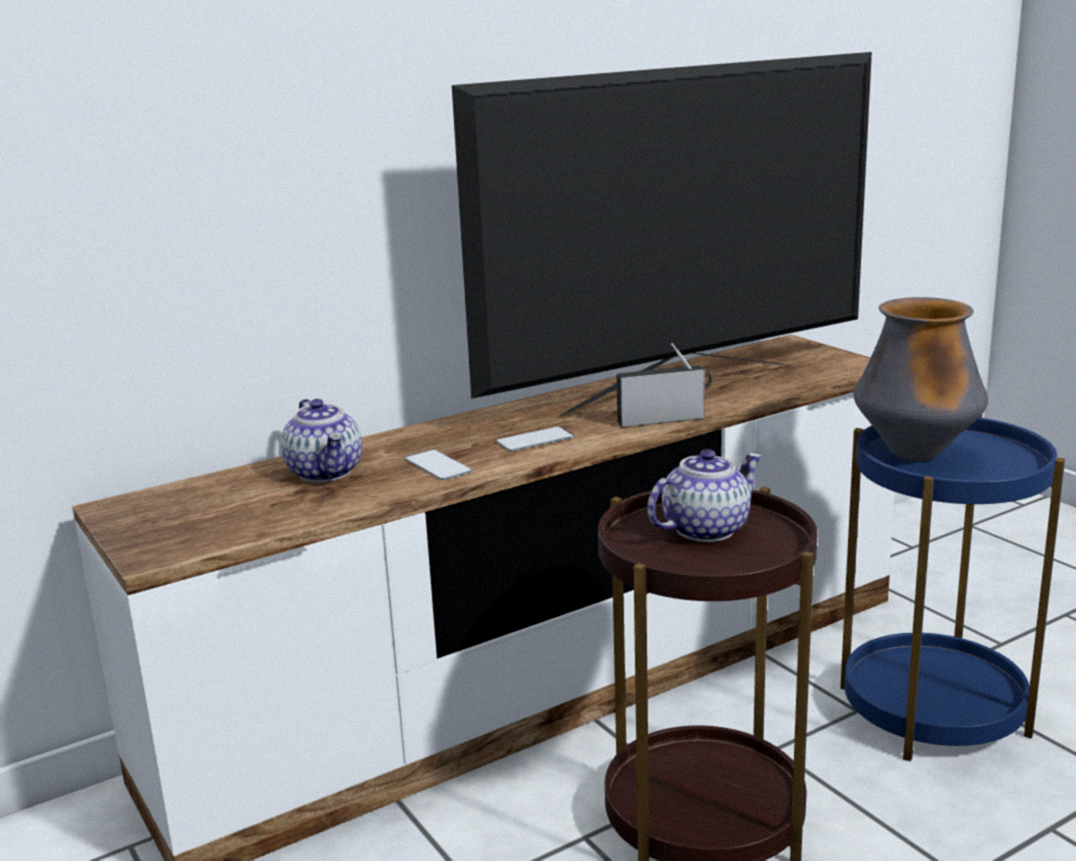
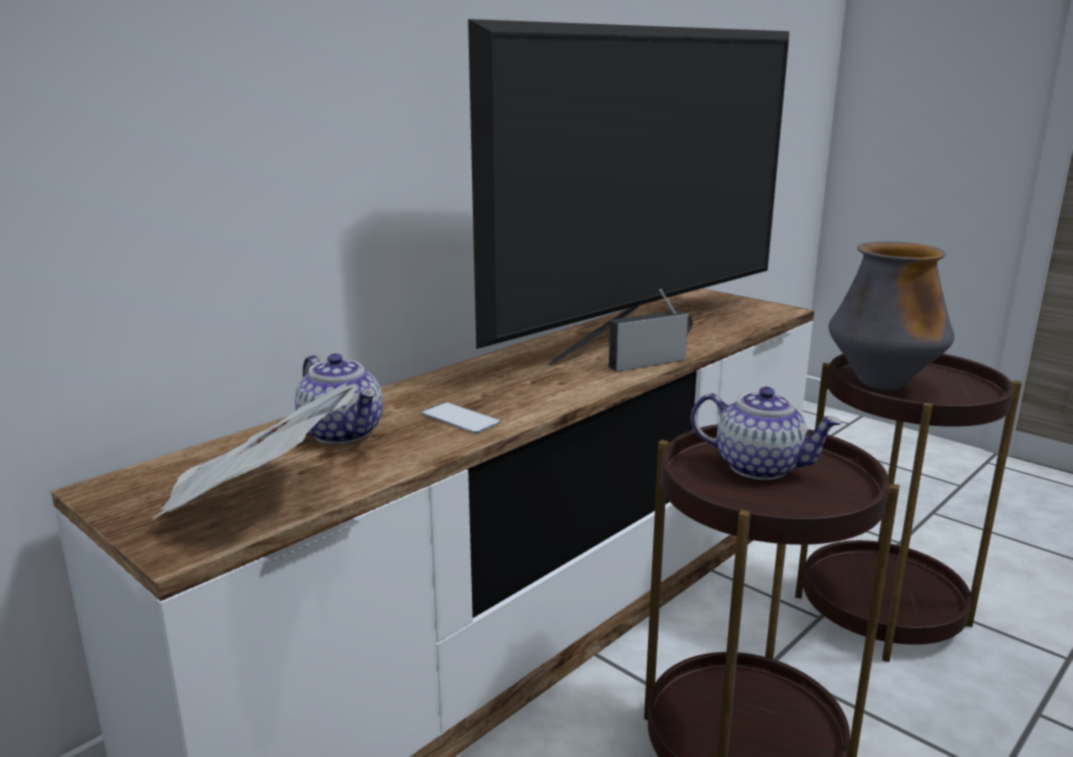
camera: 15 degrees left, 0 degrees up
phone [496,426,575,451] -> none
teapot [647,449,762,542] -> teapot turned 75 degrees clockwise [691,387,842,480]
blue side table [840,414,1065,761] -> brown side table [795,354,1022,662]
none -> newspaper [152,382,357,519]

